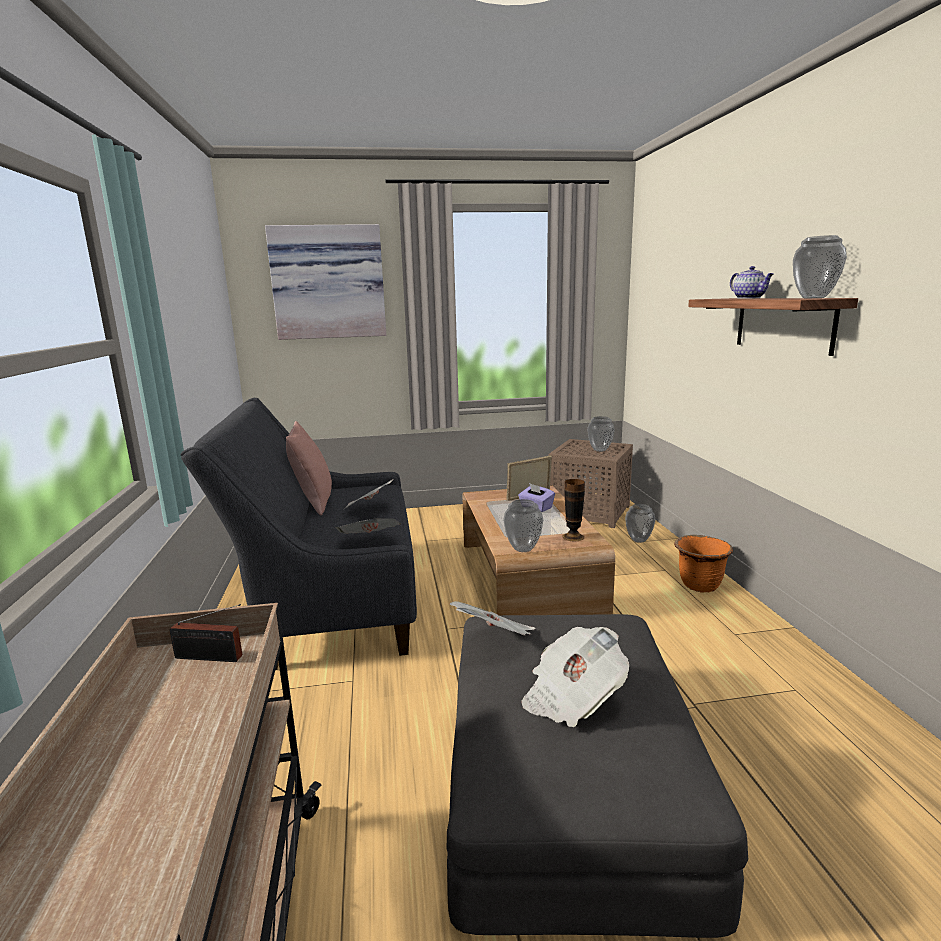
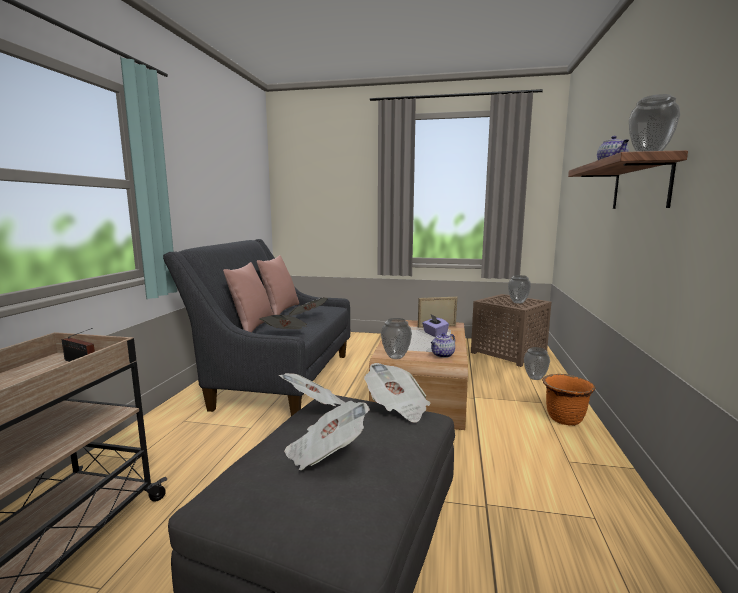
camera: 20 degrees right, 5 degrees down
picture [265,224,386,340] -> none
vase [562,479,585,541] -> teapot [431,333,455,358]
none -> pink pillow [223,262,274,332]
none -> newspaper [364,363,430,423]

